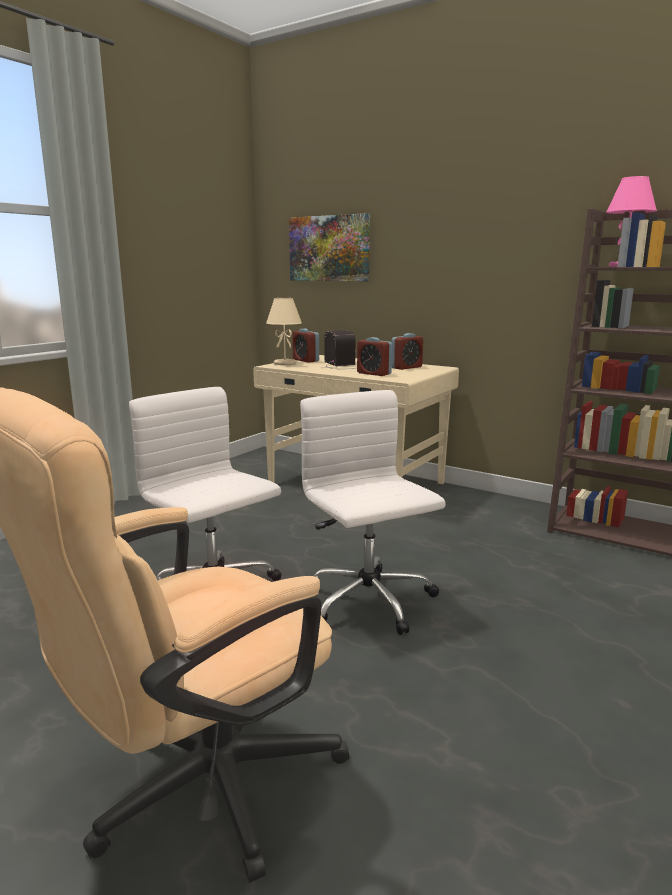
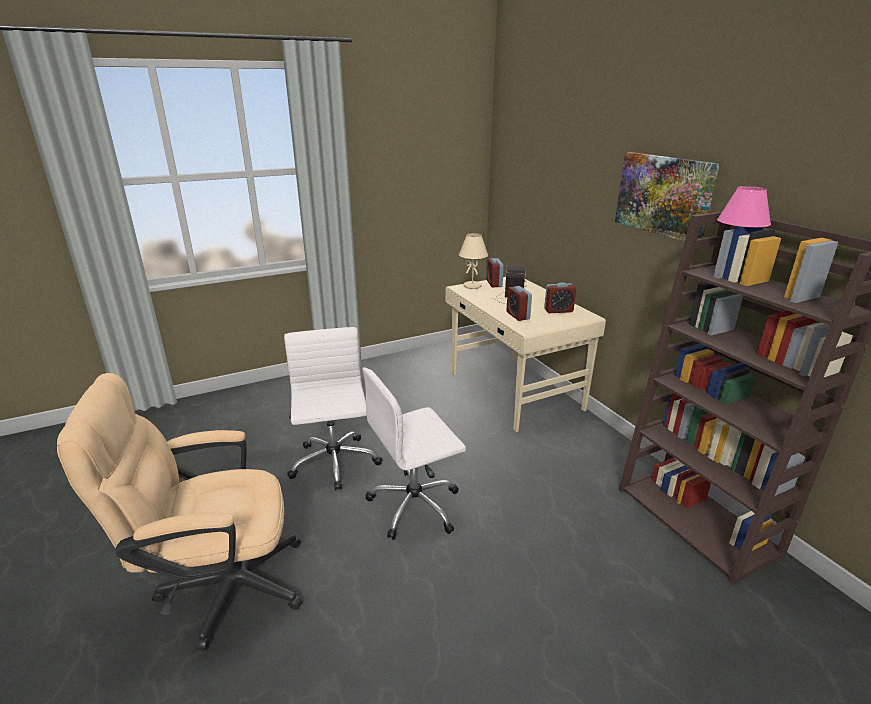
camera: 30 degrees right, 10 degrees up
picture [289,213,370,281] -> picture moved to [615,152,720,242]
white office chair [300,390,445,635] -> white office chair turned 120 degrees counterclockwise [362,367,466,540]

